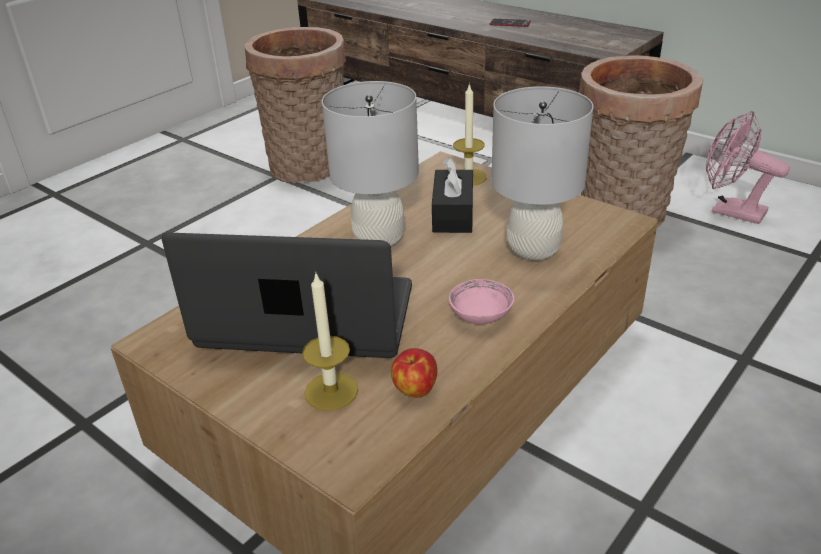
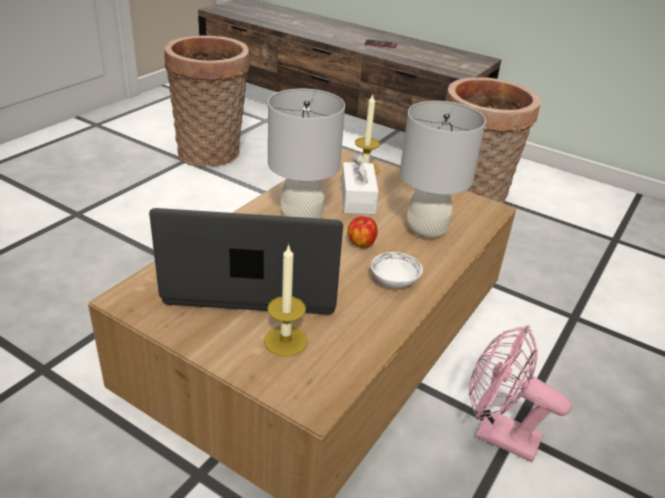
camera: 10 degrees left, 0 degrees up
apple [391,348,437,398] -> apple moved to [348,216,378,248]
black tissue box [432,157,473,233] -> white tissue box [341,153,378,214]
pink bowl [449,279,515,325] -> white bowl [371,252,423,288]
pink fan [706,111,790,224] -> pink fan moved to [469,325,572,462]

